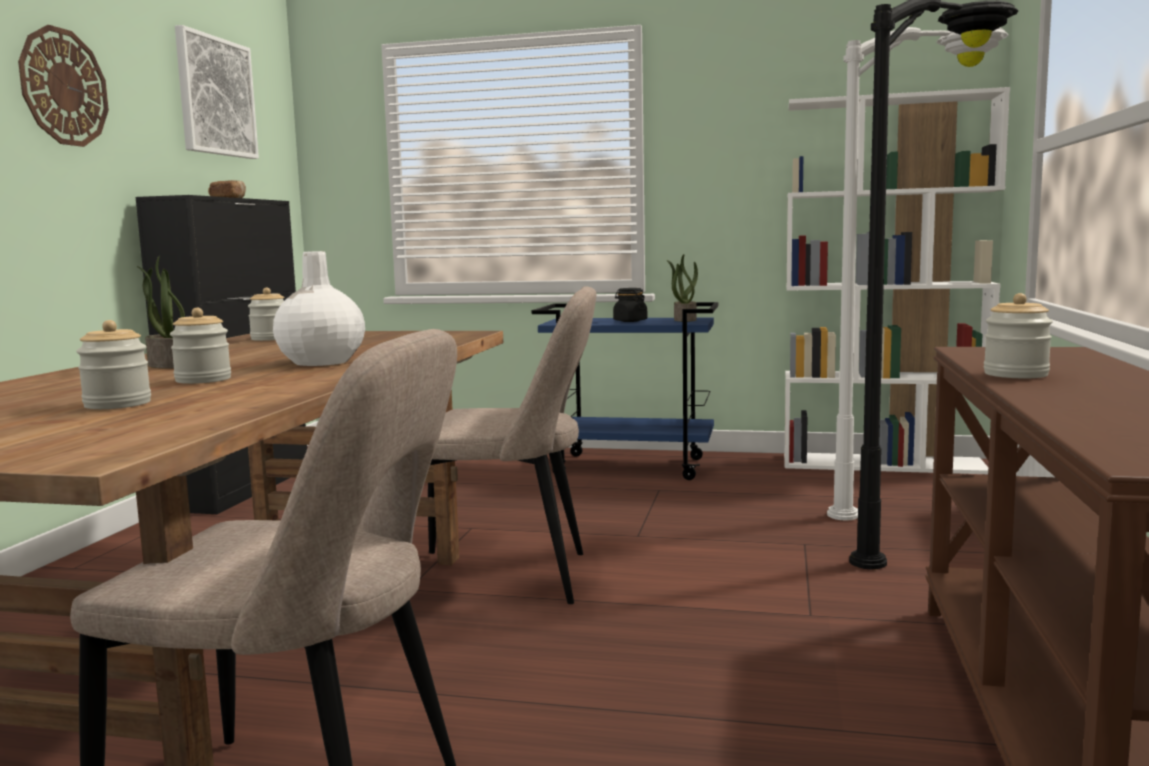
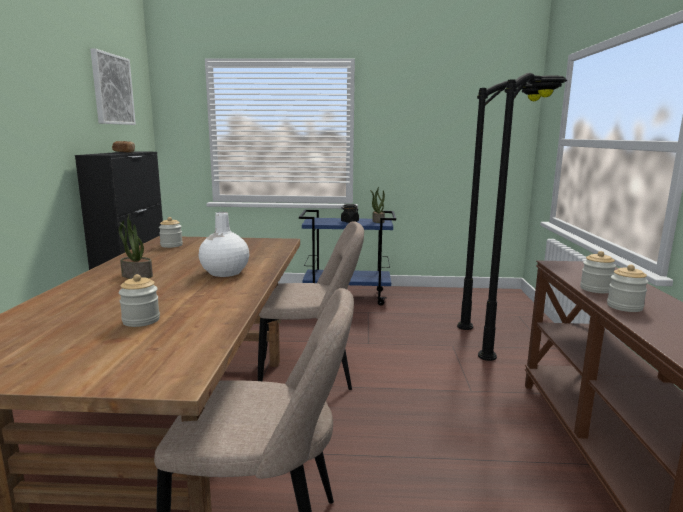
camera: 10 degrees left, 5 degrees up
wall clock [18,25,109,147] -> none
jar [170,308,231,384] -> jar moved to [607,265,648,312]
white bookcase [784,87,1010,474] -> none
white floor lamp [827,27,1008,521] -> black floor lamp [457,81,541,330]

